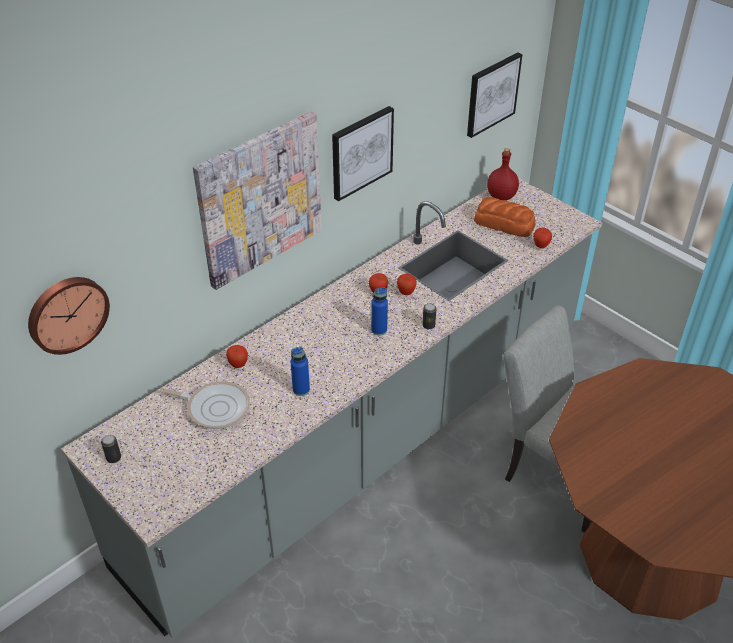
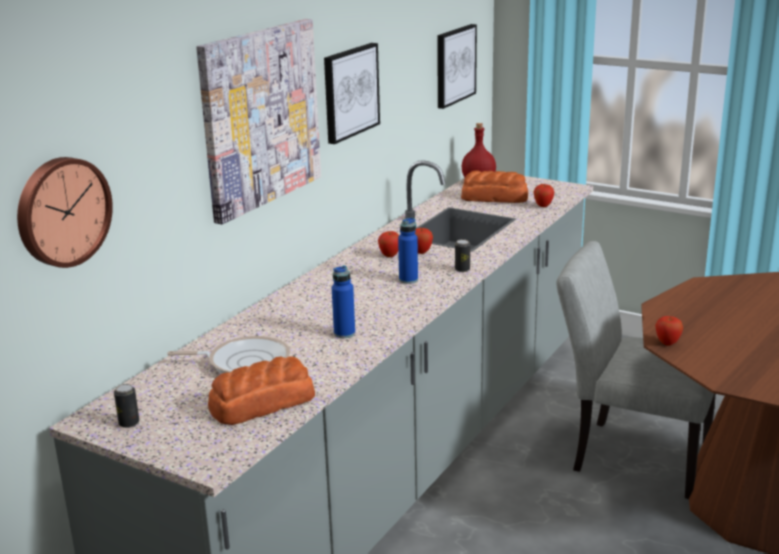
camera: 15 degrees left, 20 degrees down
apple [226,345,248,368] -> apple moved to [655,316,683,346]
none -> bread [208,356,315,425]

